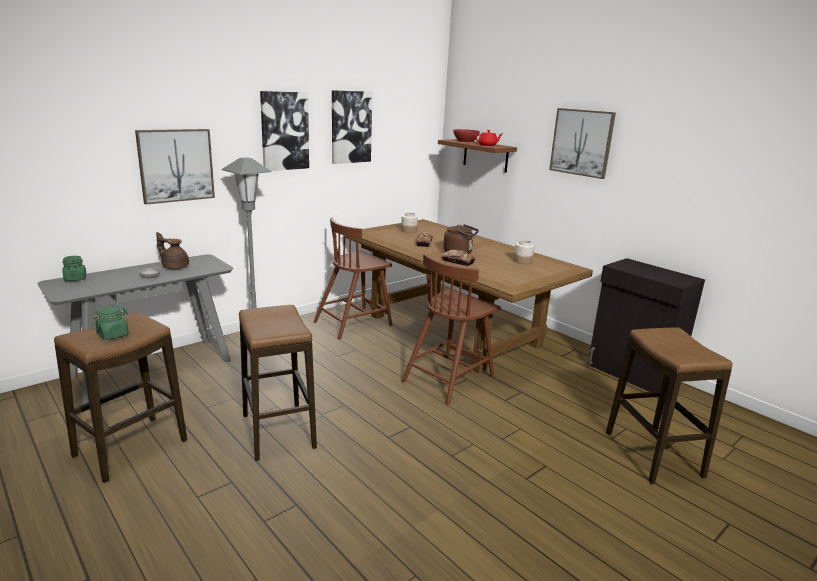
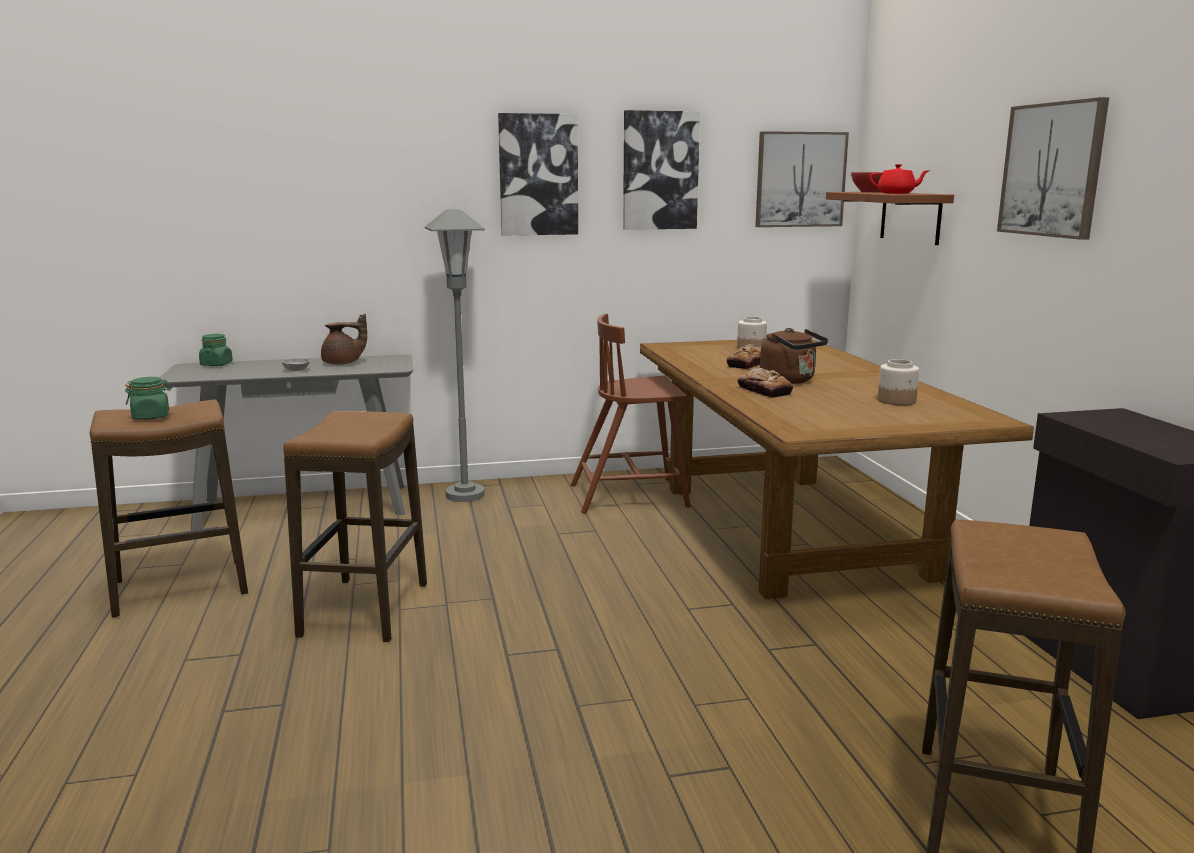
camera: 30 degrees right, 5 degrees down
picture [135,129,215,205] -> picture moved to [755,131,849,227]
brown teapot [156,232,189,269] -> brown teapot turned 120 degrees clockwise [321,314,367,364]
brown chair [402,254,501,405] -> none

